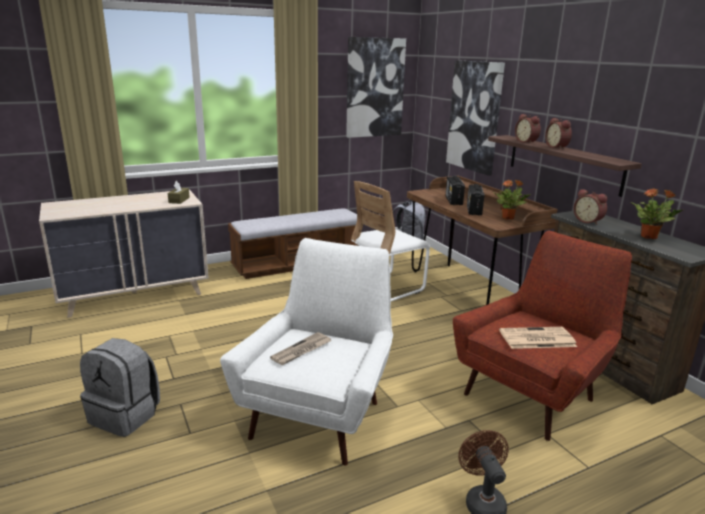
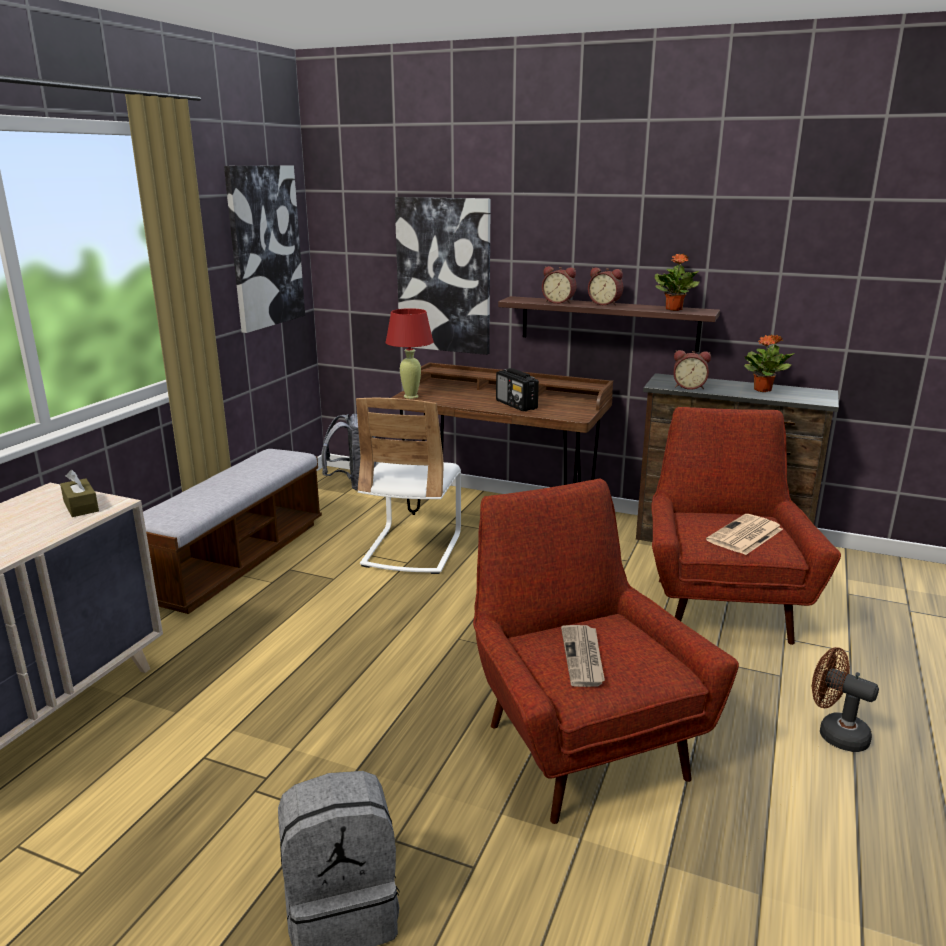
camera: 40 degrees left, 0 degrees up
white armchair [220,238,393,465] -> red armchair [473,478,739,824]
radio [446,176,465,205] -> none
potted plant [493,179,531,220] -> potted plant moved to [655,254,700,311]
none -> red table lamp [385,308,434,399]

